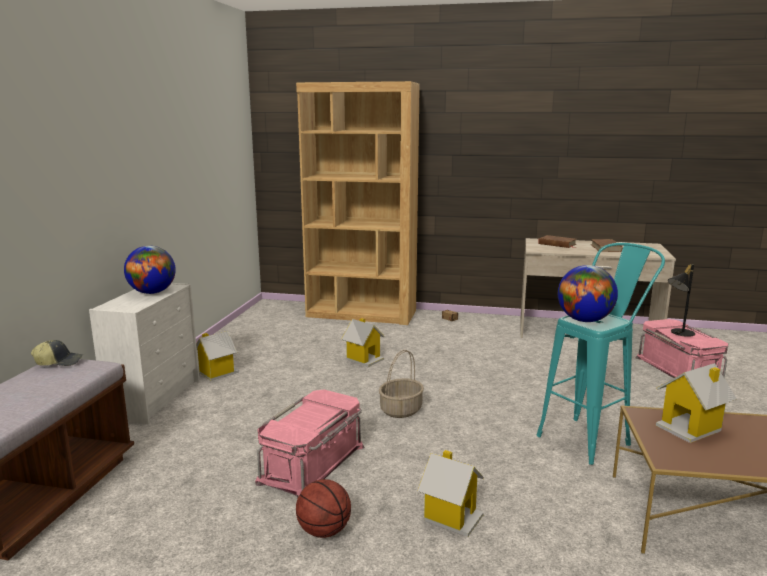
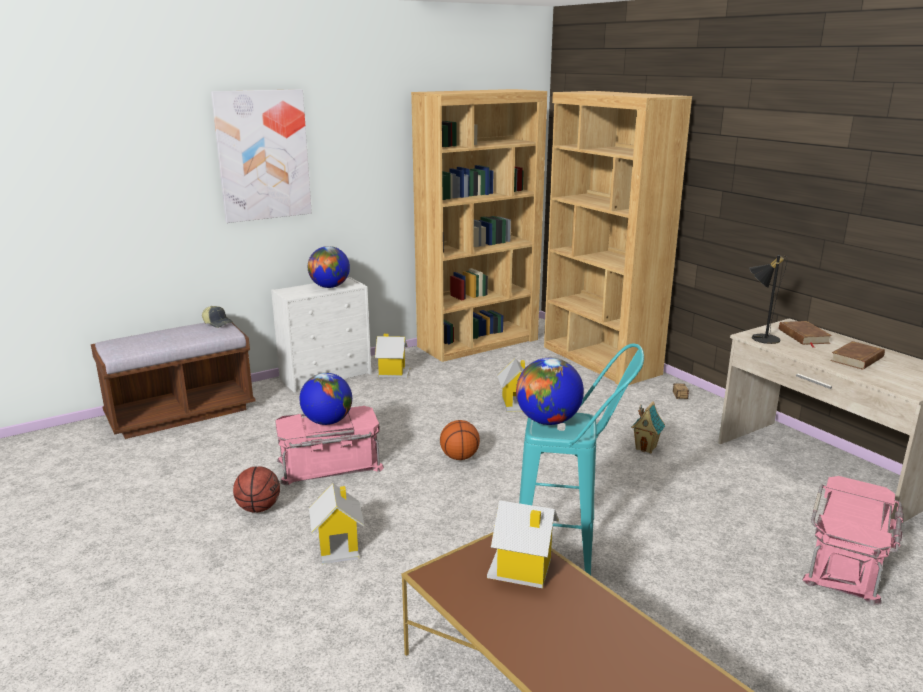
camera: 45 degrees right, 5 degrees up
basket [379,350,424,418] -> basketball [440,420,480,460]
black table lamp [668,264,695,337] -> black table lamp moved to [749,255,787,344]
none -> picture [211,89,312,223]
none -> globe [300,373,352,425]
none -> brown bookcase [411,89,547,362]
none -> toy house [631,401,665,453]

